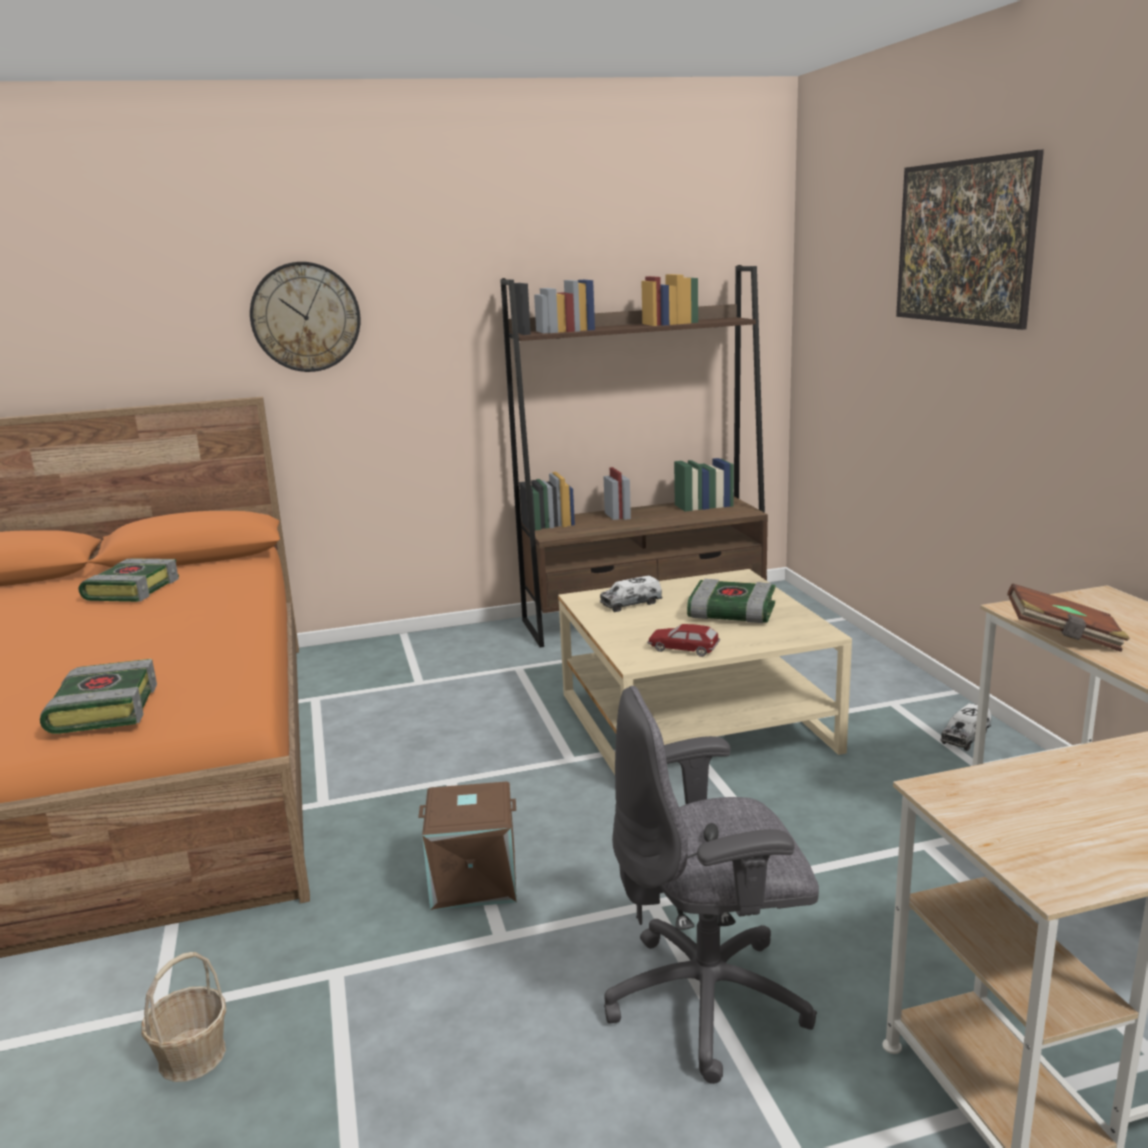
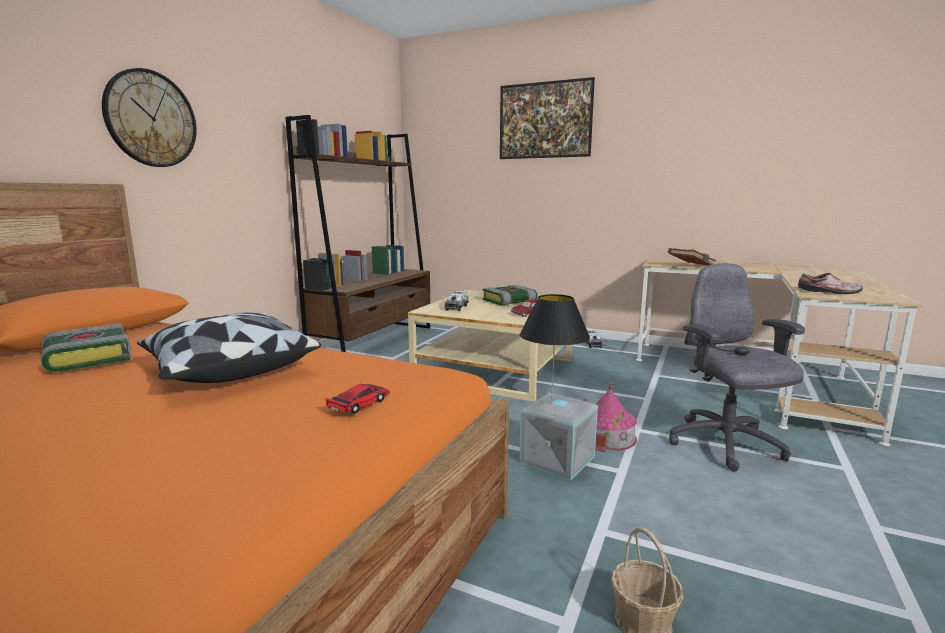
camera: 50 degrees left, 5 degrees down
book [40,659,157,734] -> toy car [325,384,391,414]
brown storage box [418,781,517,910] -> grey storage box [520,393,598,481]
grey office chair [604,686,819,1084] -> grey office chair turned 135 degrees clockwise [669,263,805,472]
none -> pillow [137,312,321,383]
none -> black table lamp [520,294,590,403]
none -> toy house [584,383,637,452]
none -> shoe [798,273,863,294]

